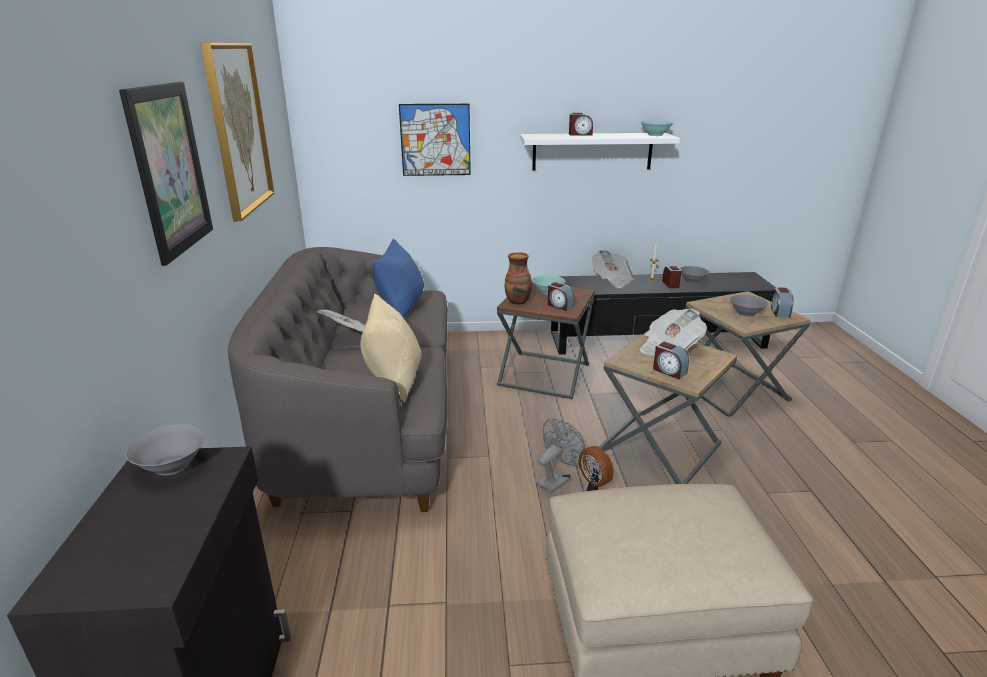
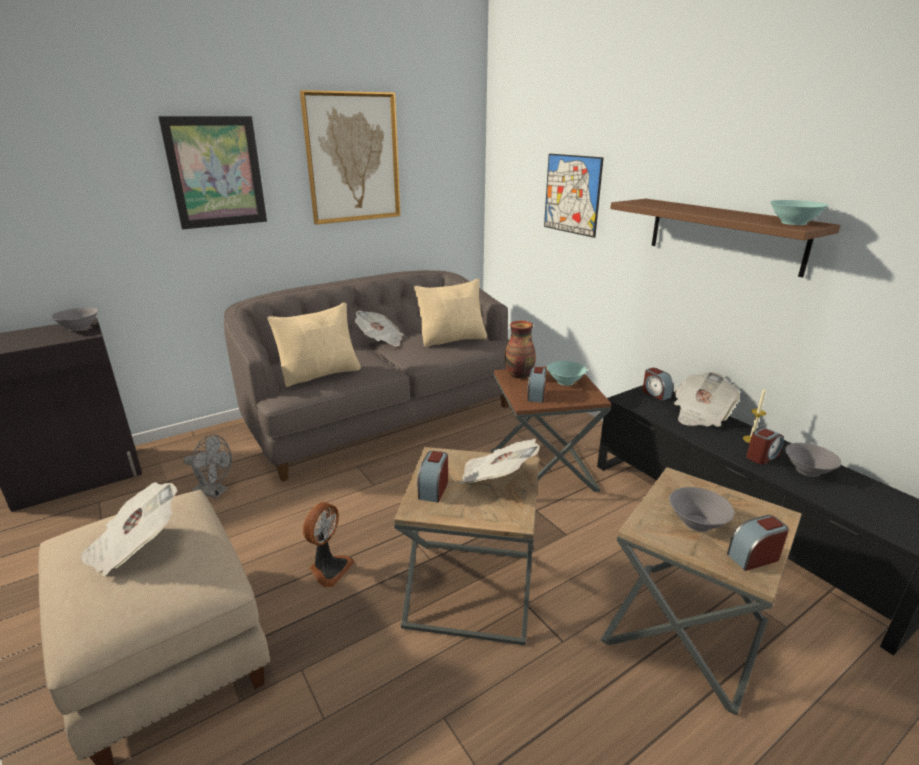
camera: 60 degrees right, 0 degrees up
blue pillow [373,239,424,318] -> beige pillow [414,279,487,347]
white shelf [520,133,680,171] -> brown shelf [610,199,841,278]
grey fan [537,419,585,494] -> grey fan moved to [183,434,232,498]
alarm clock [569,113,593,136] -> alarm clock moved to [642,368,674,401]
none -> newspaper [80,482,178,576]

